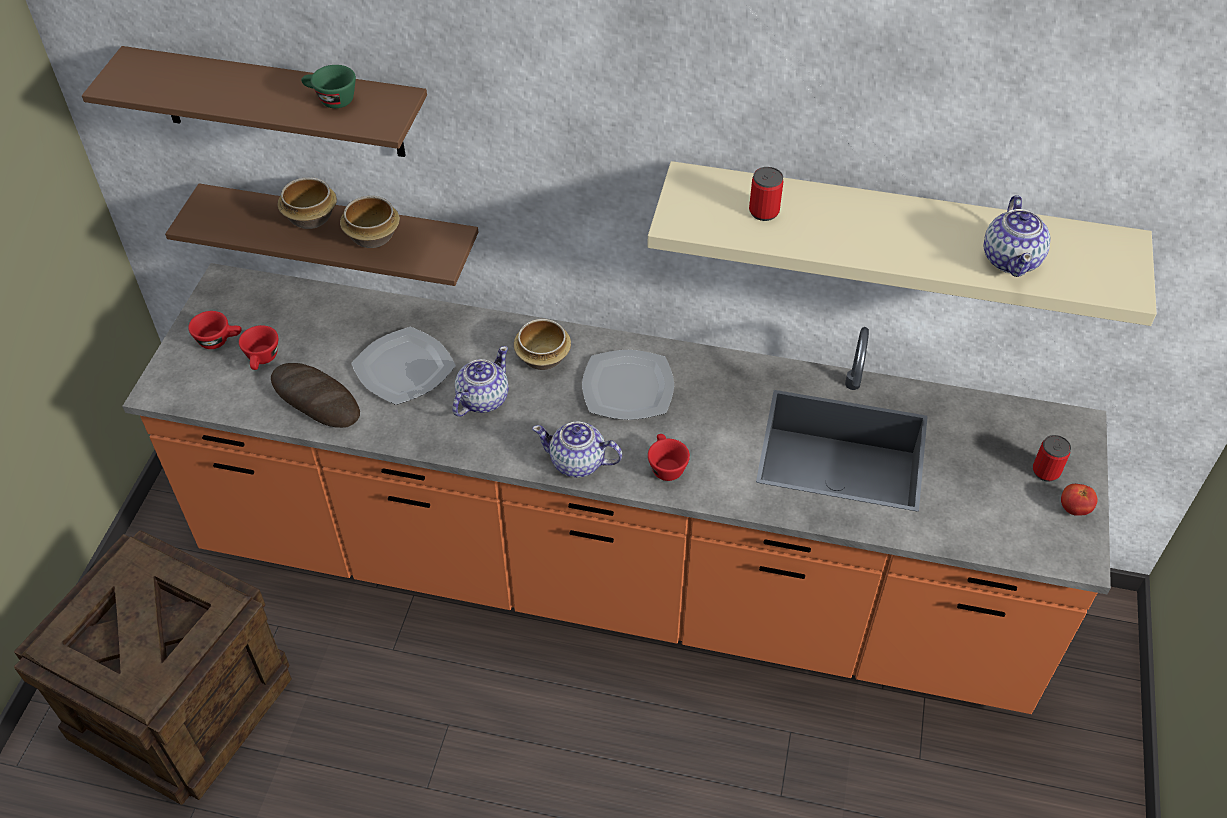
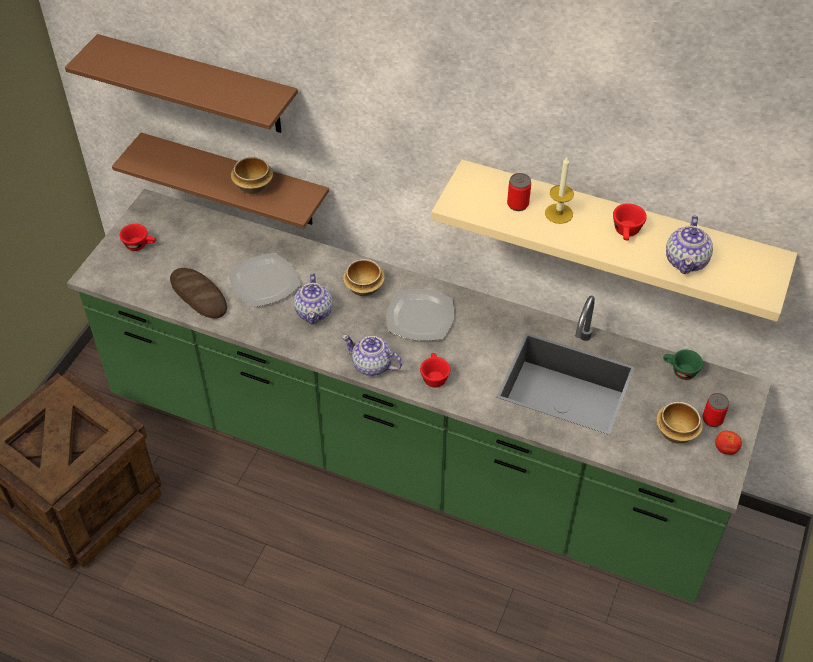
camera: 10 degrees right, 0 degrees up
orange counter [122,263,1111,714] -> green counter [67,189,771,603]
red cup [239,325,278,370] -> red cup moved to [613,203,647,240]
bowl [277,177,337,229] -> bowl moved to [656,402,703,444]
green cup [301,65,356,108] -> green cup moved to [663,350,703,380]
teapot [452,346,509,417] -> teapot turned 135 degrees clockwise [294,273,333,325]
none -> candle [545,157,574,224]

